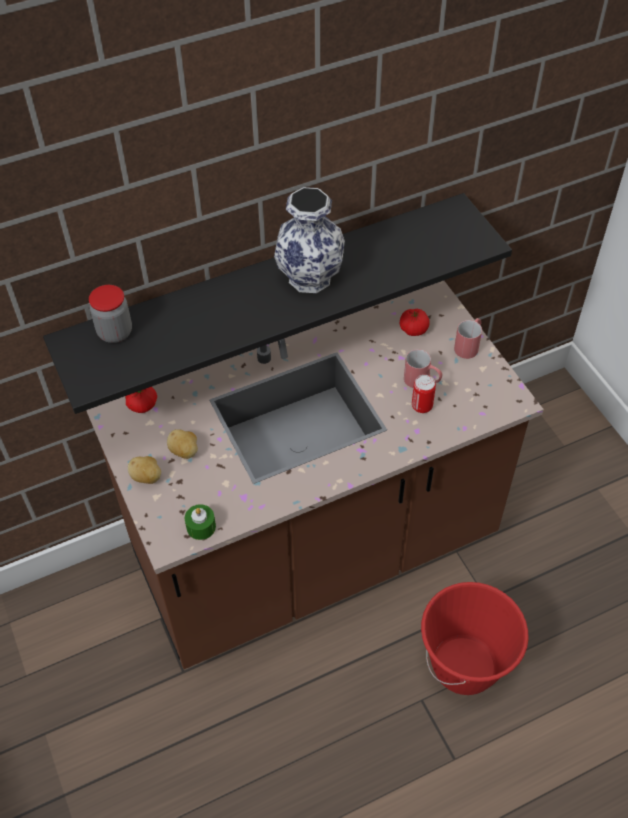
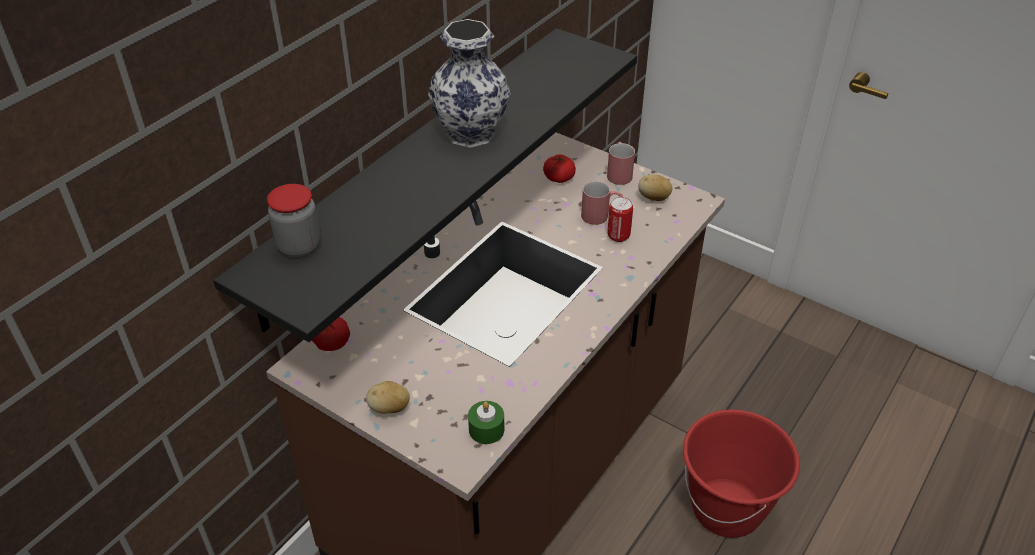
camera: 30 degrees left, 10 degrees down
potato [167,429,198,459] -> potato moved to [638,175,673,201]

